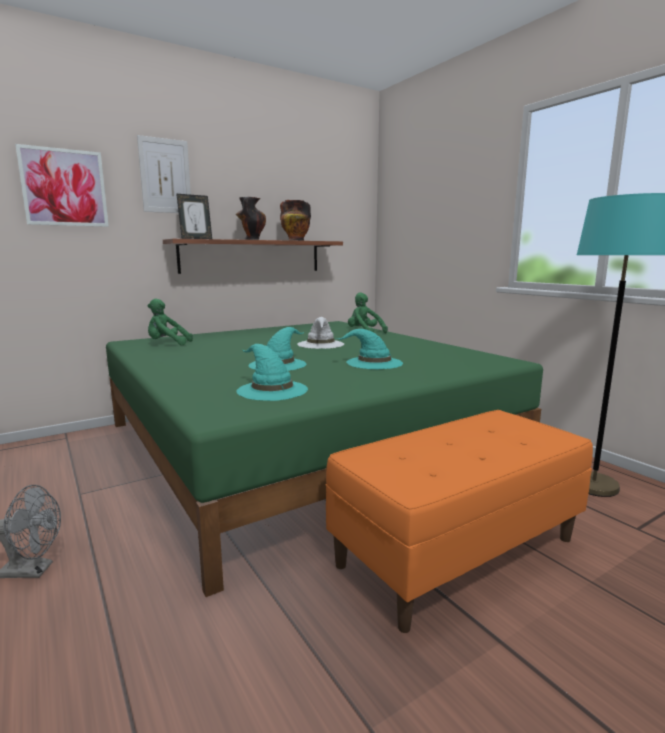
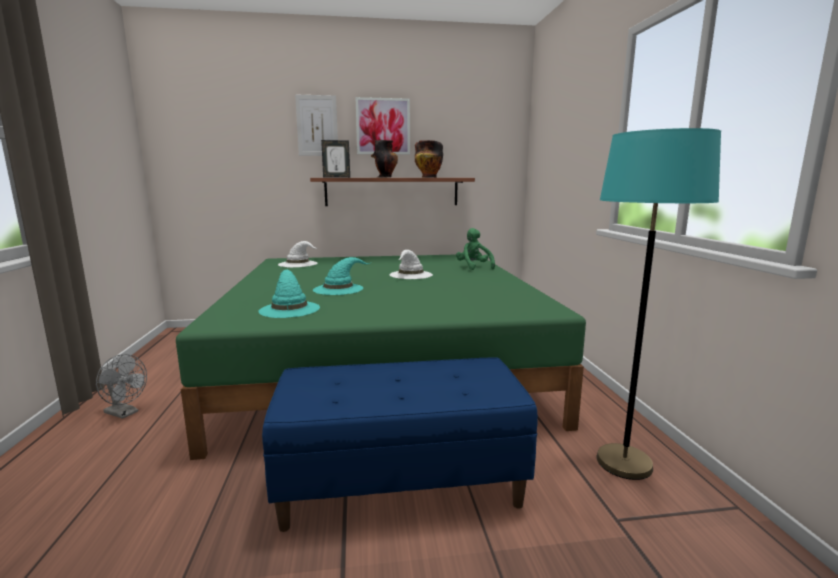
camera: 25 degrees right, 0 degrees up
picture [15,144,109,227] -> picture moved to [356,97,410,155]
green plush toy [148,299,193,345] -> white hat [278,241,317,268]
orange bench [326,410,593,633] -> blue bench [262,357,538,532]
turquoise hat [336,329,403,369] -> none

